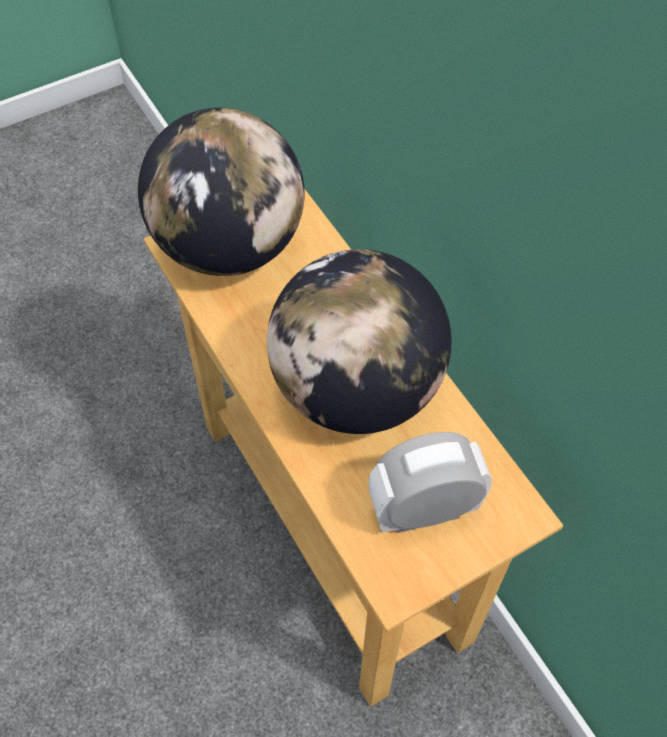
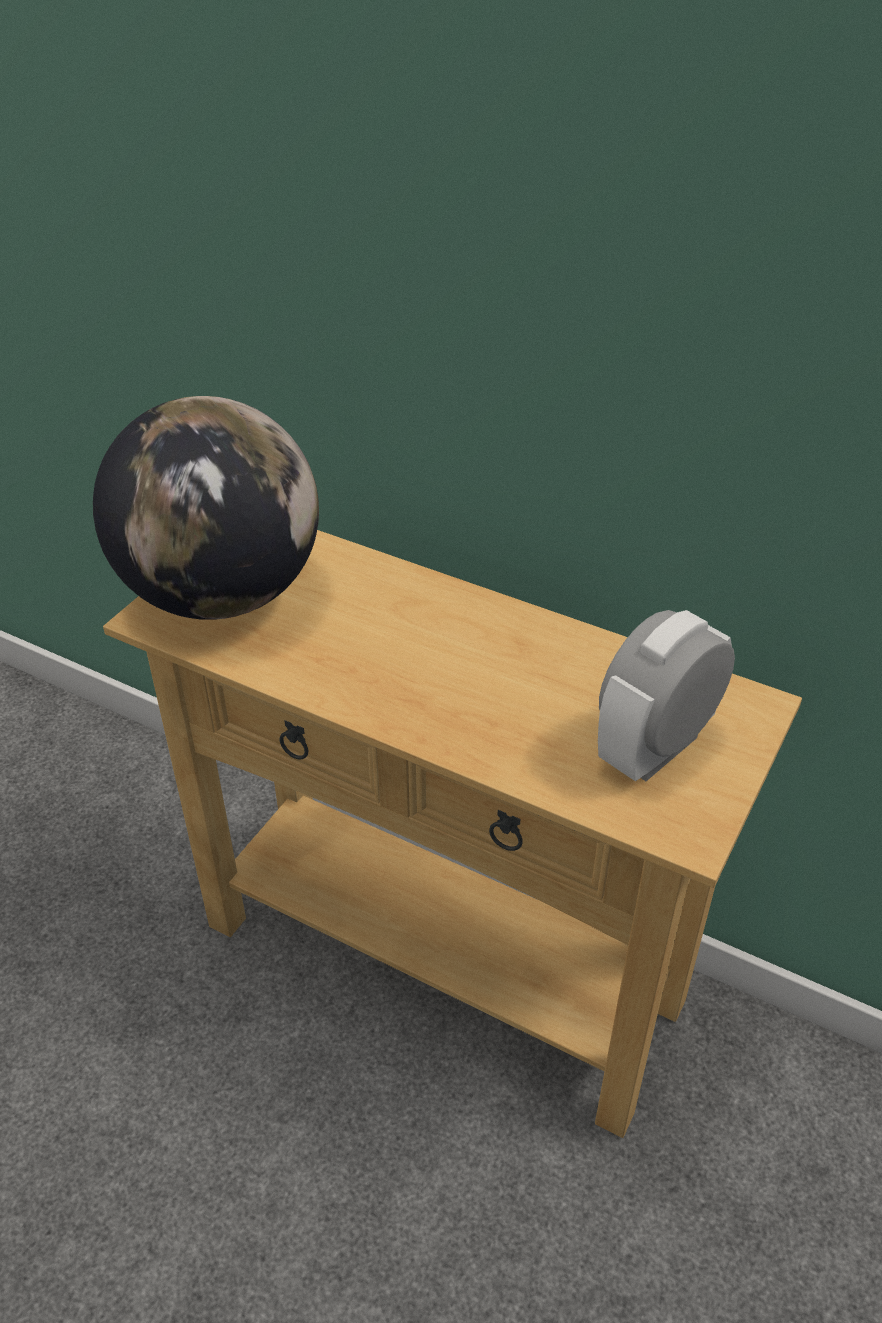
camera: 30 degrees left, 15 degrees down
globe [267,249,452,434] -> none

